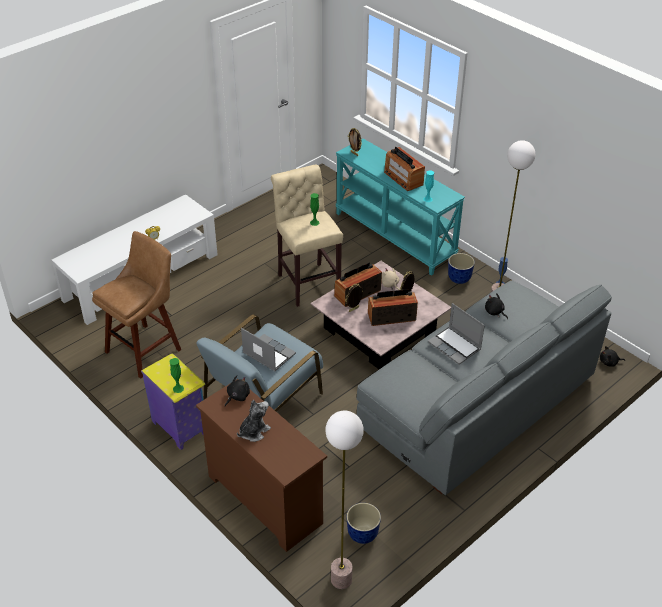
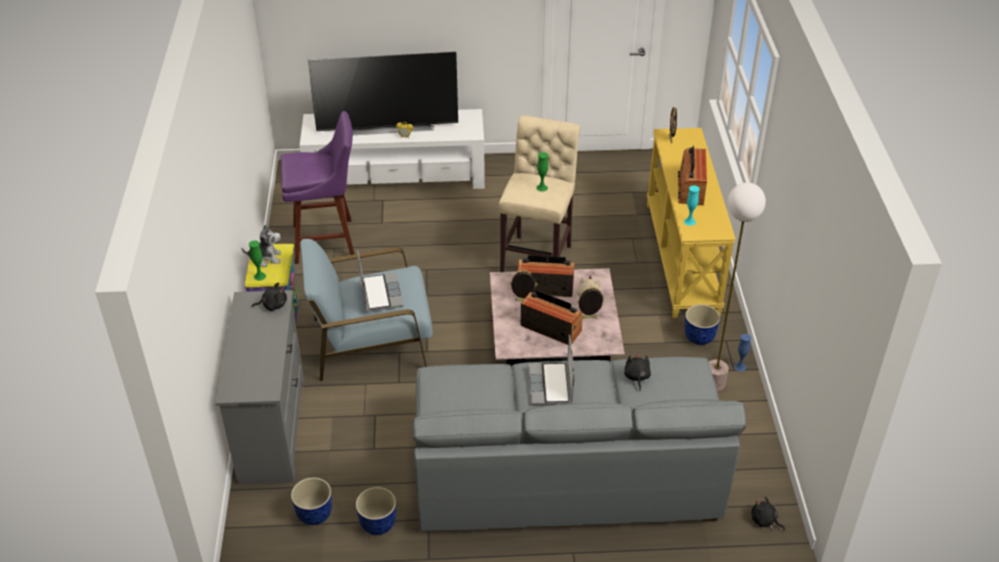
camera: 40 degrees right, 0 degrees up
brown stool [92,231,181,379] -> purple stool [281,111,355,264]
brown dresser [196,379,327,552] -> grey dresser [215,290,304,485]
plush toy [237,400,271,442] -> plush toy moved to [241,224,281,267]
floor lamp [325,410,364,589] -> none
turquoise console table [336,139,465,276] -> yellow console table [647,128,736,318]
none -> television [308,52,458,135]
none -> planter [356,487,396,535]

